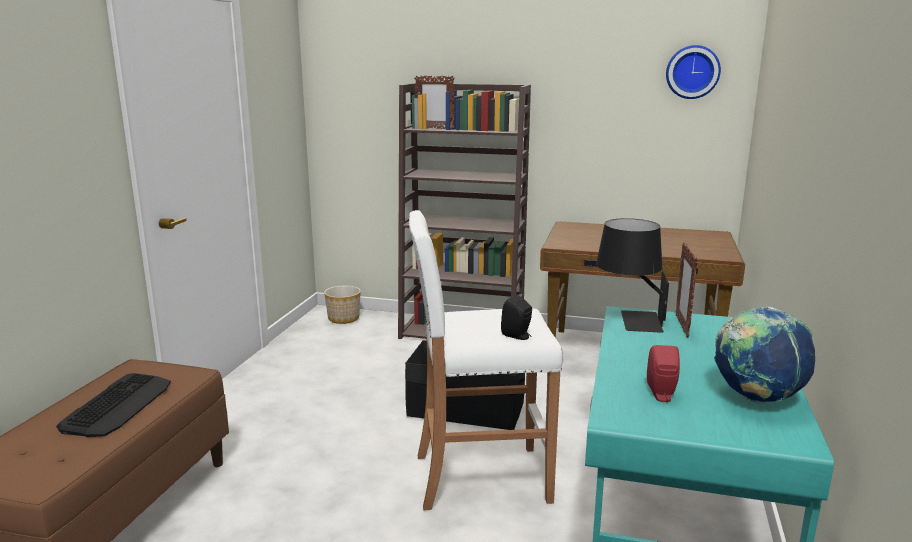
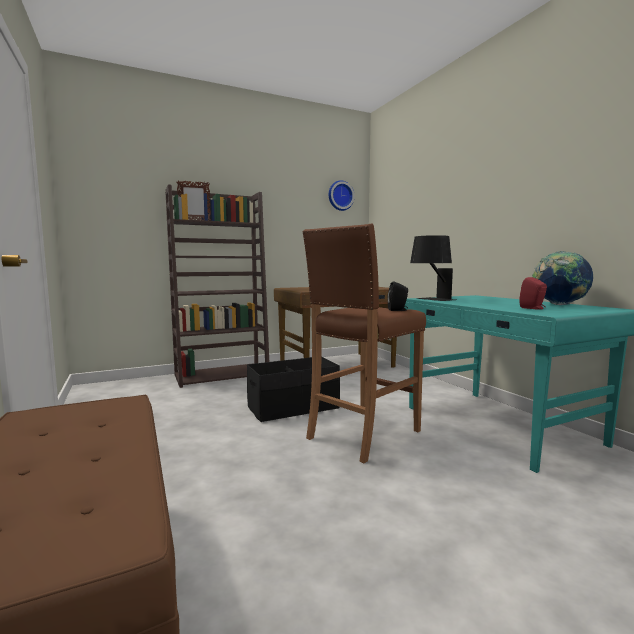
camera: 40 degrees left, 10 degrees down
keyboard [56,373,171,437] -> none
planter [324,285,361,324] -> none
white stool [409,210,564,511] -> brown stool [302,224,426,463]
picture frame [676,243,698,338] -> none

